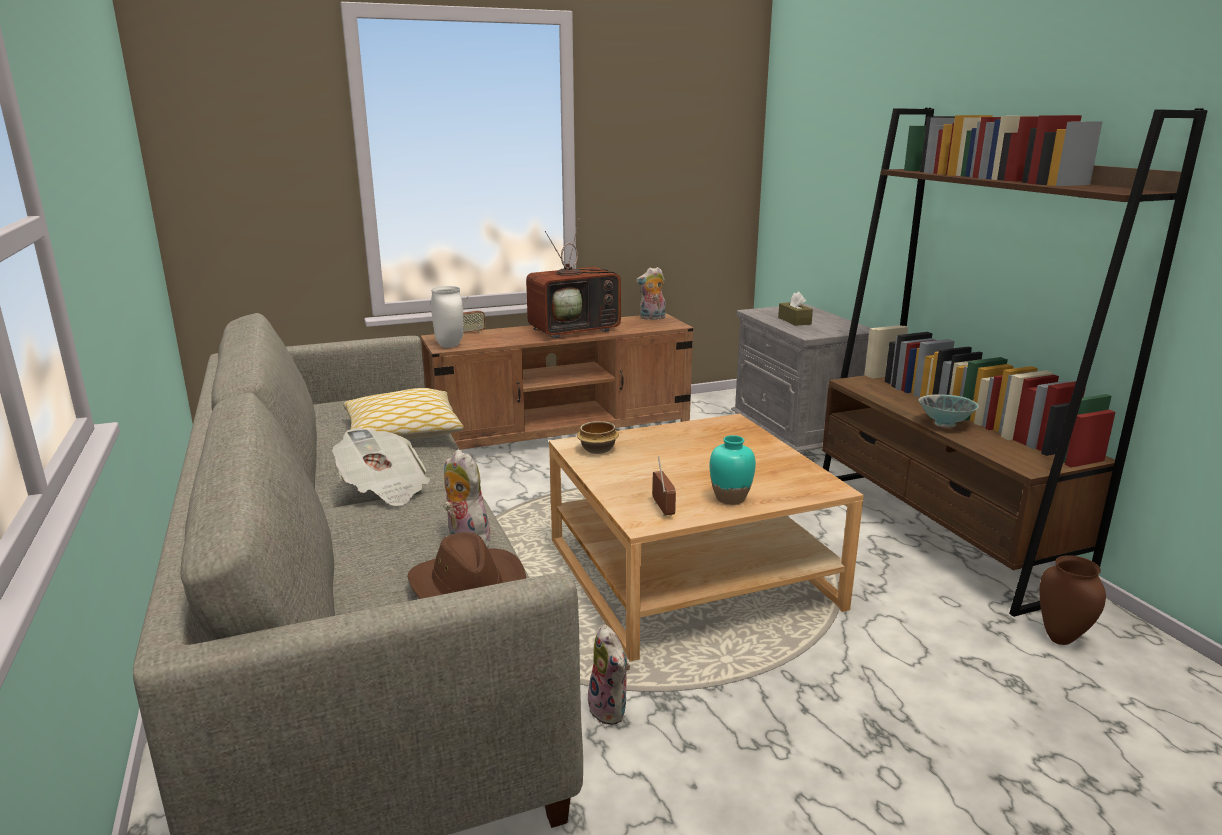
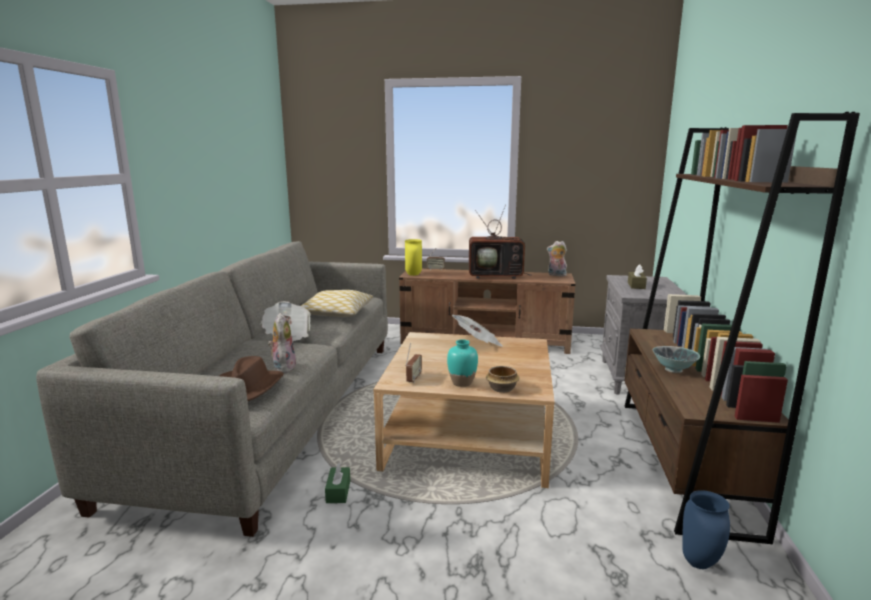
camera: 30 degrees right, 5 degrees down
white vase [431,286,463,348] -> yellow vase [405,239,422,276]
bowl [577,421,619,454] -> bowl moved to [486,366,520,393]
plush toy [588,625,630,725] -> green tissue box [325,463,350,503]
brown vase [1039,555,1106,645] -> blue vase [682,490,730,569]
none -> newspaper [452,315,503,347]

